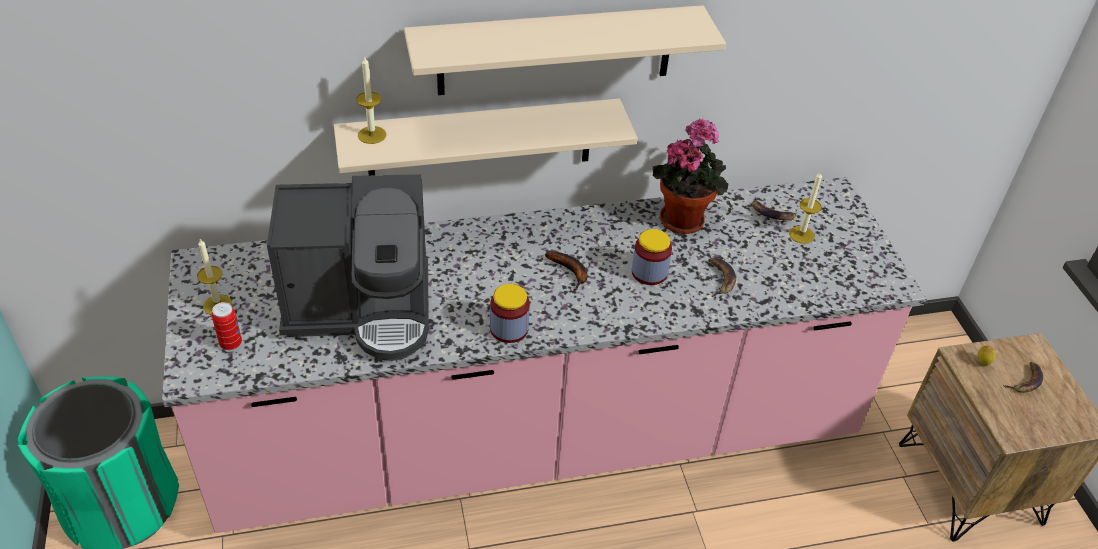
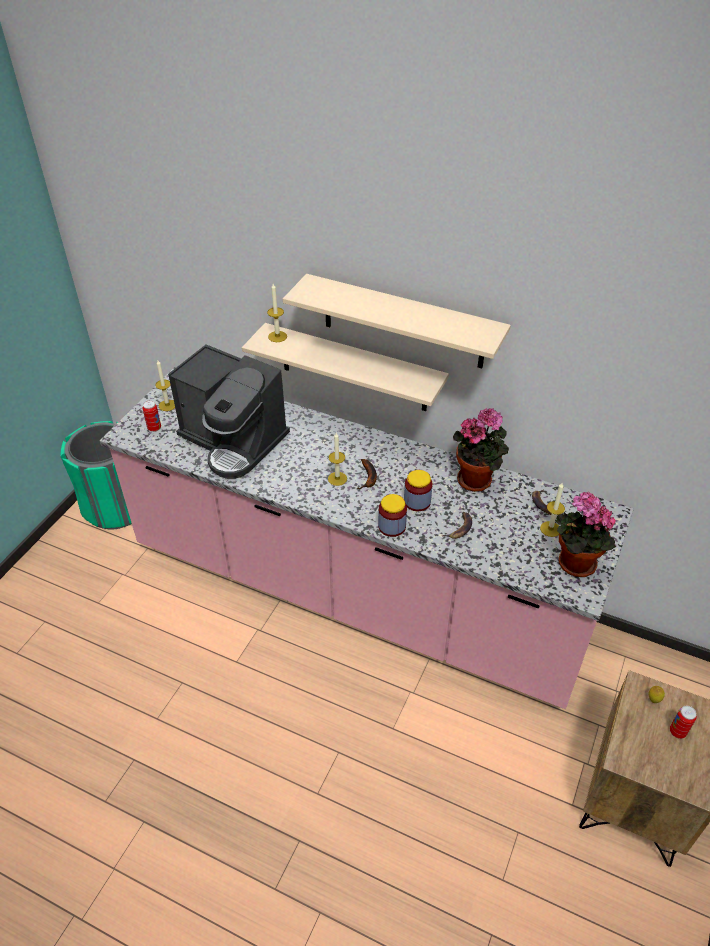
camera: 40 degrees right, 0 degrees up
jar [490,284,530,343] -> jar moved to [378,494,407,537]
banana [1003,362,1043,393] -> can [670,705,697,739]
none -> candle [328,433,347,486]
none -> potted plant [555,492,616,577]

